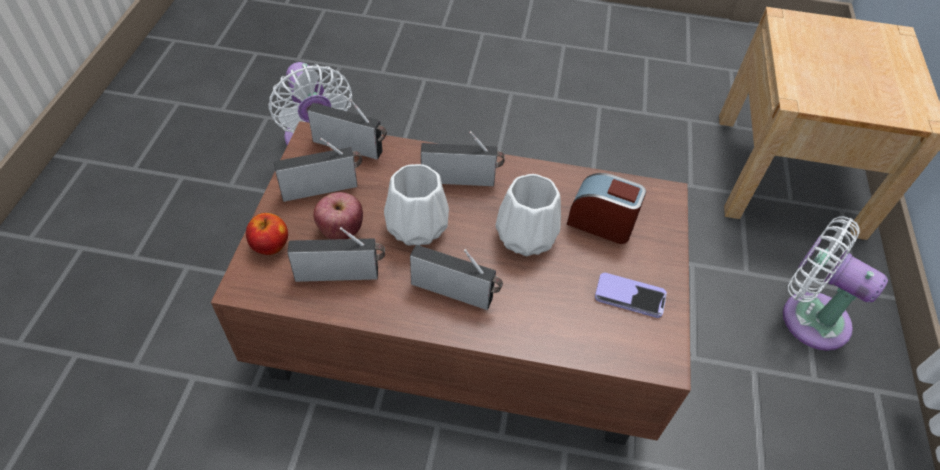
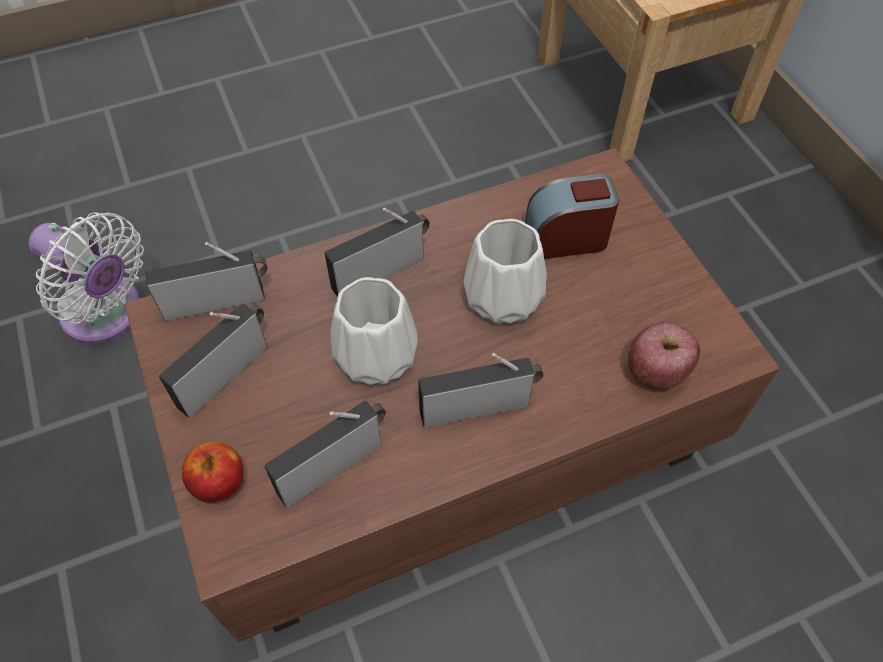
camera: 30 degrees left, 5 degrees up
apple [313,192,363,240] -> apple moved to [628,322,700,390]
phone [595,273,667,318] -> none
white fan [783,216,888,351] -> none

